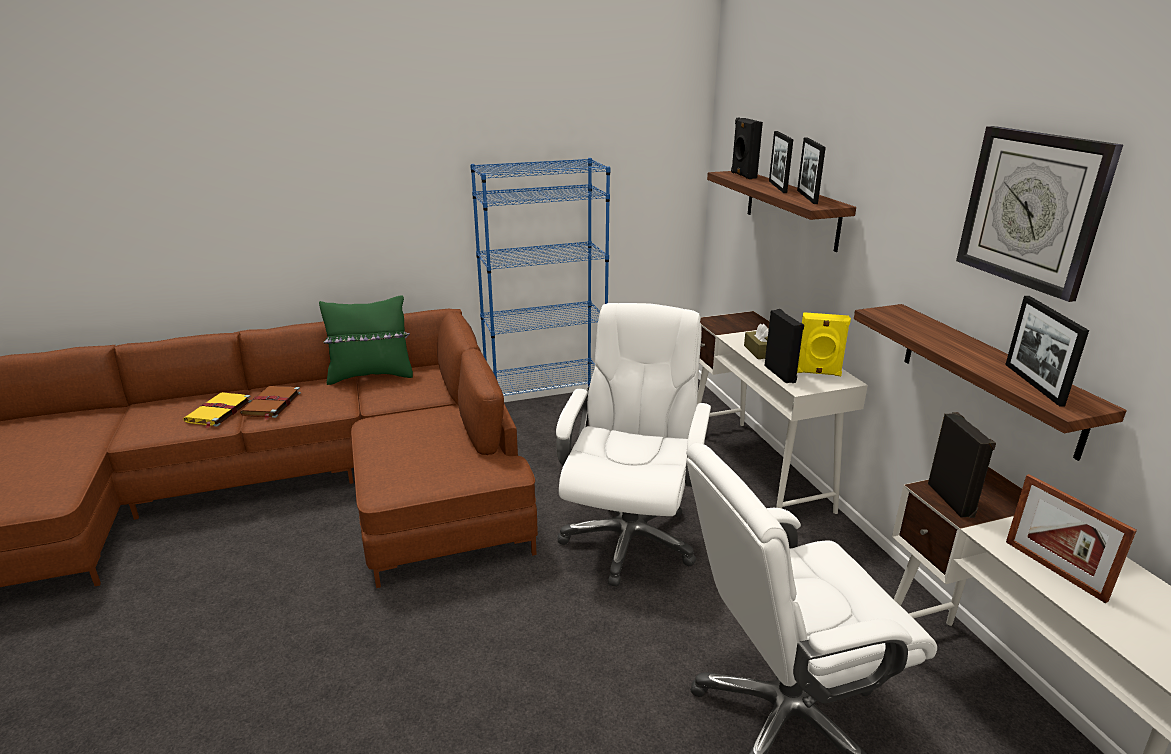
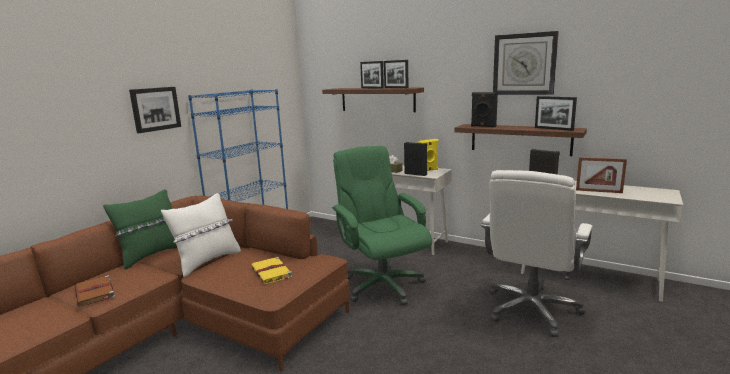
camera: 40 degrees left, 10 degrees down
yellow book [183,392,252,428] -> yellow book moved to [251,257,293,284]
white office chair [556,303,711,587] -> green office chair [332,146,432,305]
black speaker [731,118,763,179] -> black speaker moved to [471,92,498,127]
none -> picture [129,87,181,133]
none -> white pillow [161,193,241,277]

